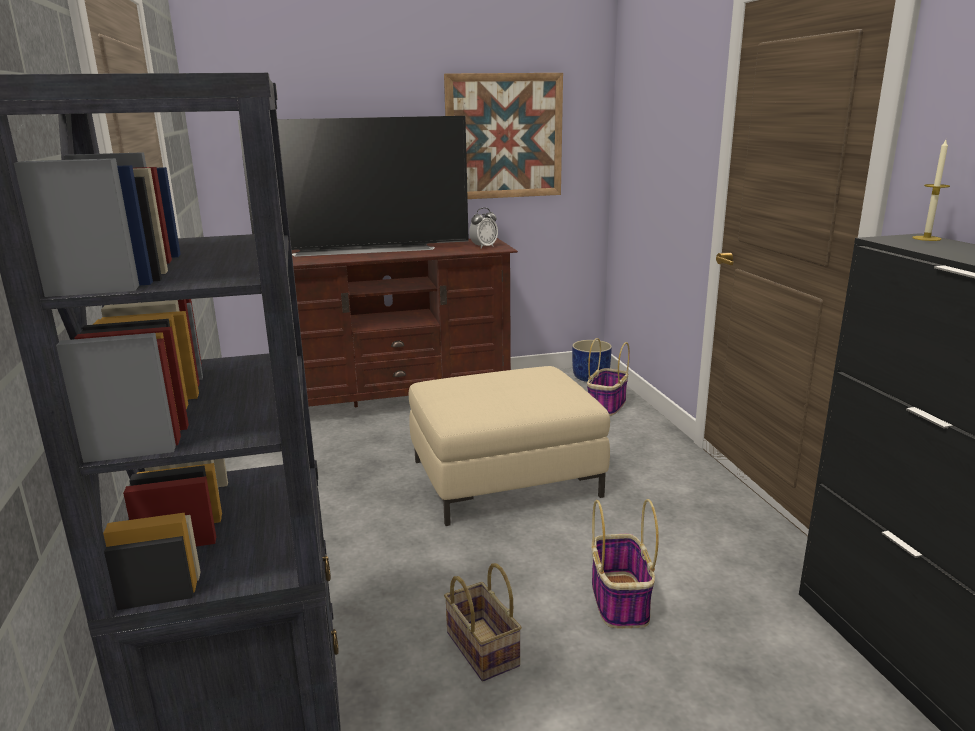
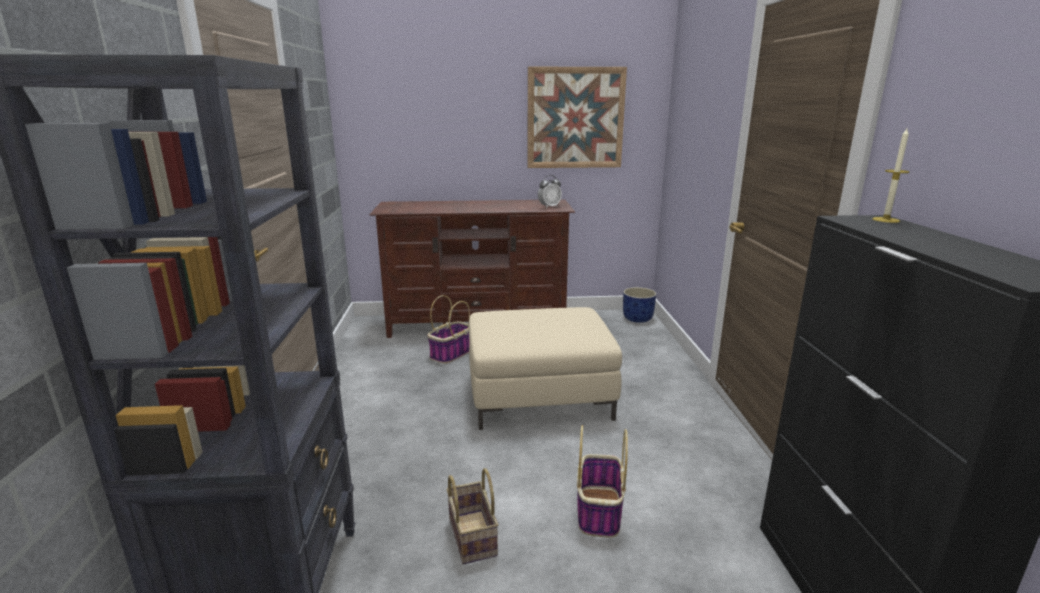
camera: 10 degrees right, 0 degrees up
television [238,116,469,257] -> none
basket [587,338,630,416] -> basket moved to [427,295,470,364]

